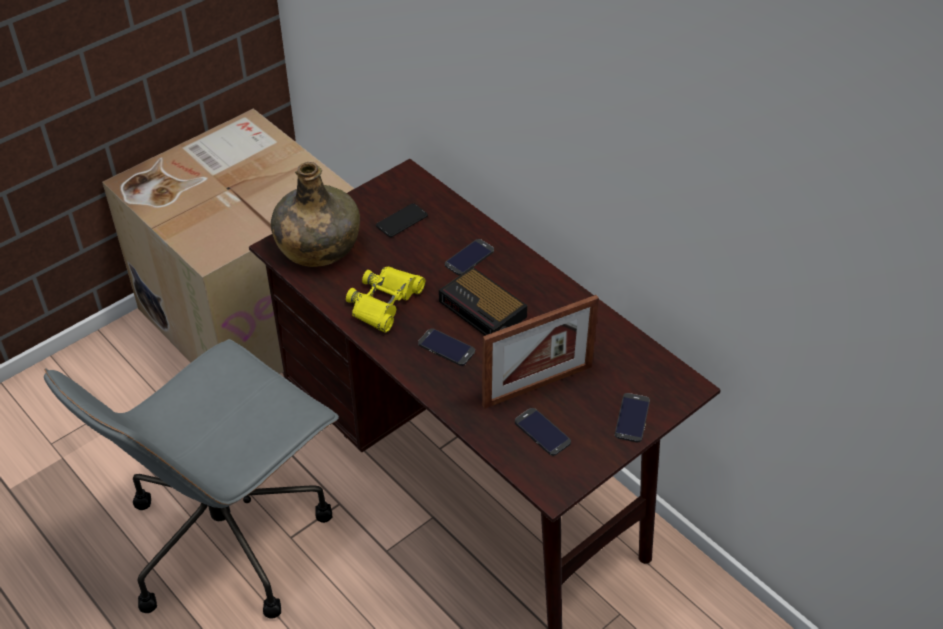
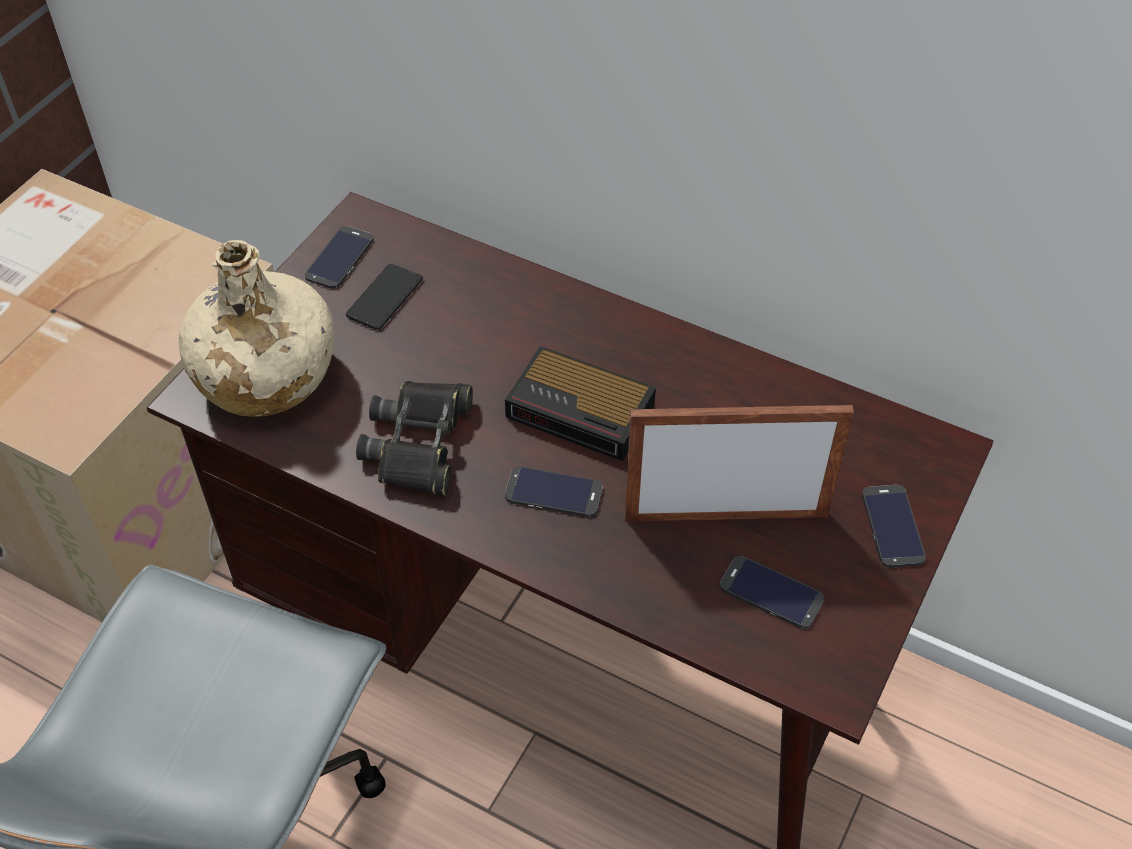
camera: 20 degrees left, 5 degrees up
green bottle [271,162,360,267] -> beige bottle [179,240,334,417]
yellow binoculars [346,267,426,333] -> black binoculars [356,381,473,496]
phone [445,239,494,276] -> phone moved to [305,226,373,289]
picture frame [482,295,599,409] -> picture frame turned 135 degrees counterclockwise [625,405,854,522]

